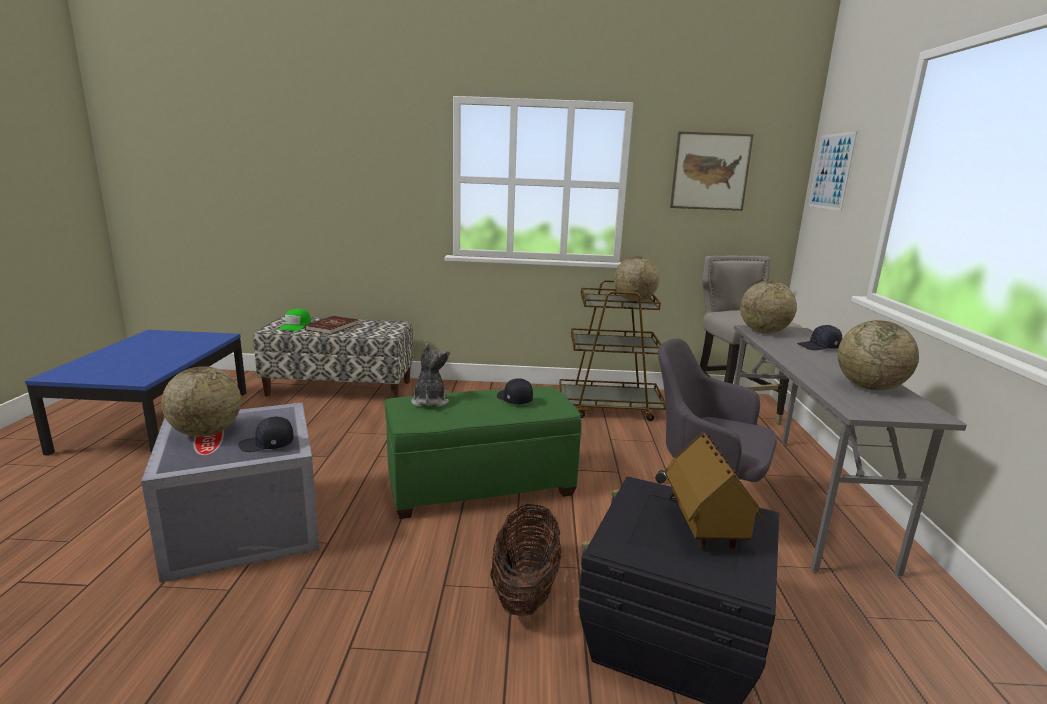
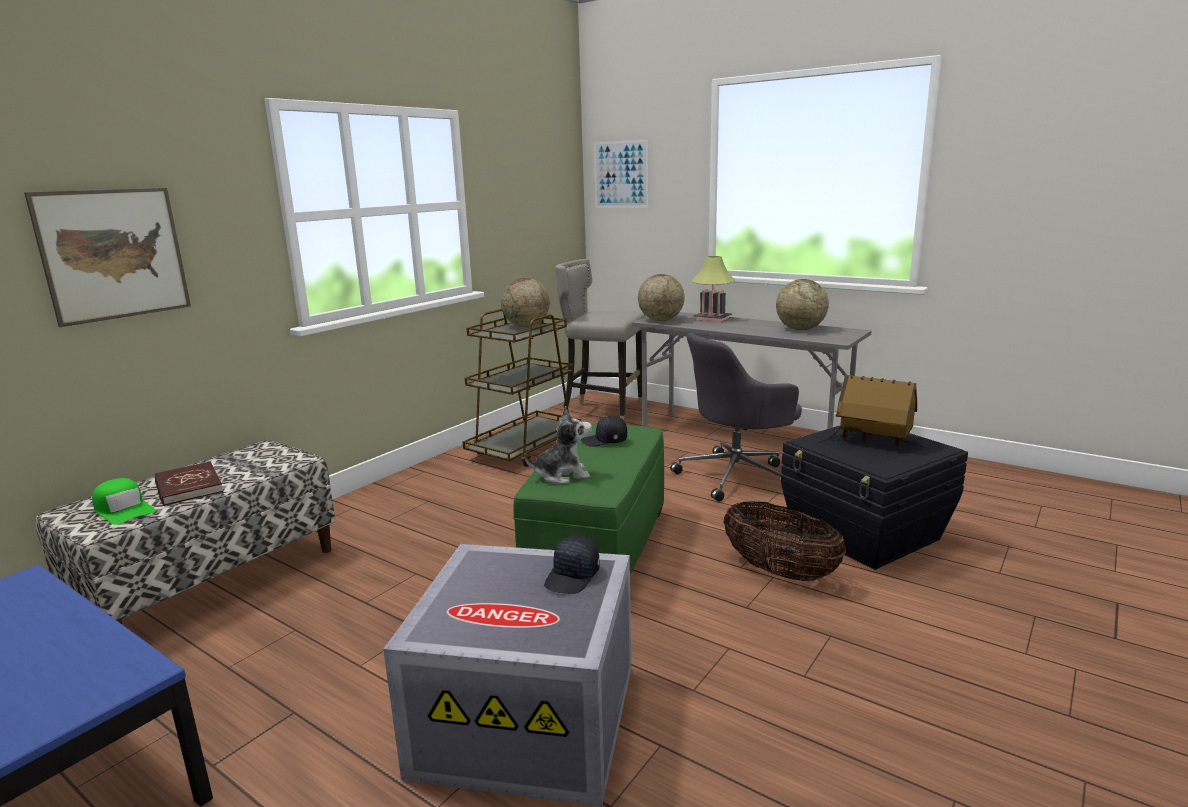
camera: 55 degrees left, 0 degrees up
globe [161,366,241,437] -> none
plush toy [411,343,450,407] -> plush toy turned 135 degrees clockwise [524,406,592,484]
picture [670,131,754,211] -> picture moved to [24,188,191,327]
black cap [797,325,842,350] -> table lamp [691,256,736,322]

